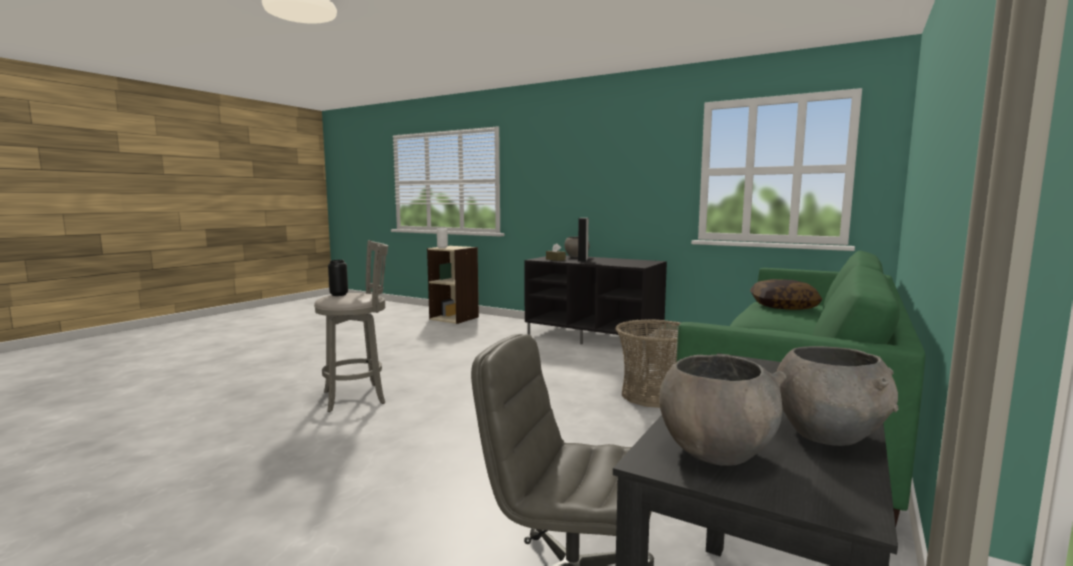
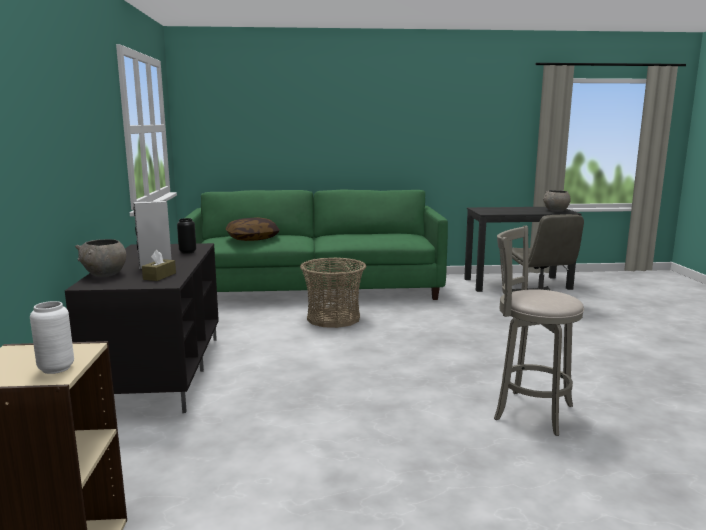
camera: 125 degrees left, 5 degrees up
black vase [328,260,348,296] -> black vase moved to [177,218,196,254]
grey bowl [777,346,898,446] -> none

